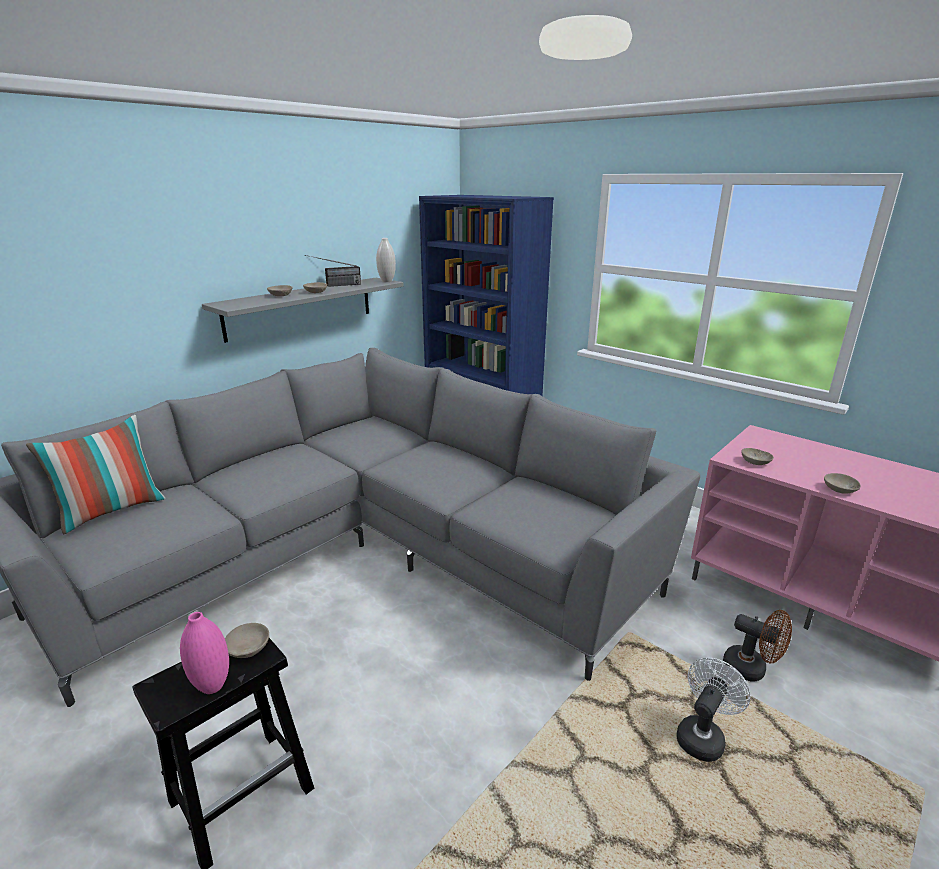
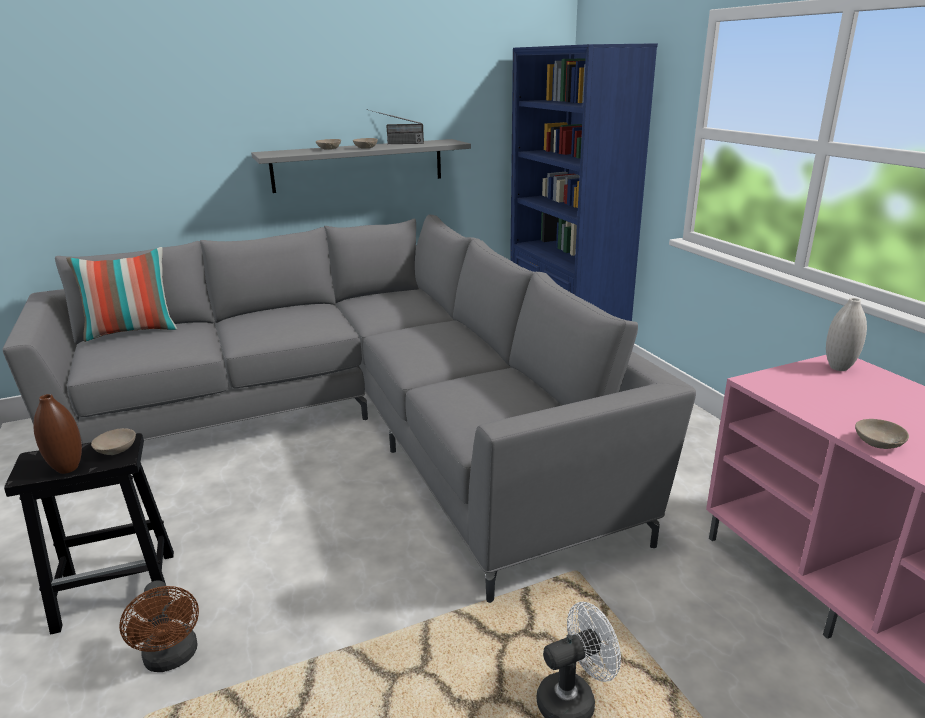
camera: 25 degrees right, 0 degrees up
pink vase [180,612,229,694] -> brown vase [33,394,82,474]
white vase [376,238,396,282] -> white vase moved to [826,298,867,371]
brown fan [723,610,792,682] -> brown fan moved to [119,580,199,672]
beige bowl [741,448,774,465] -> none

